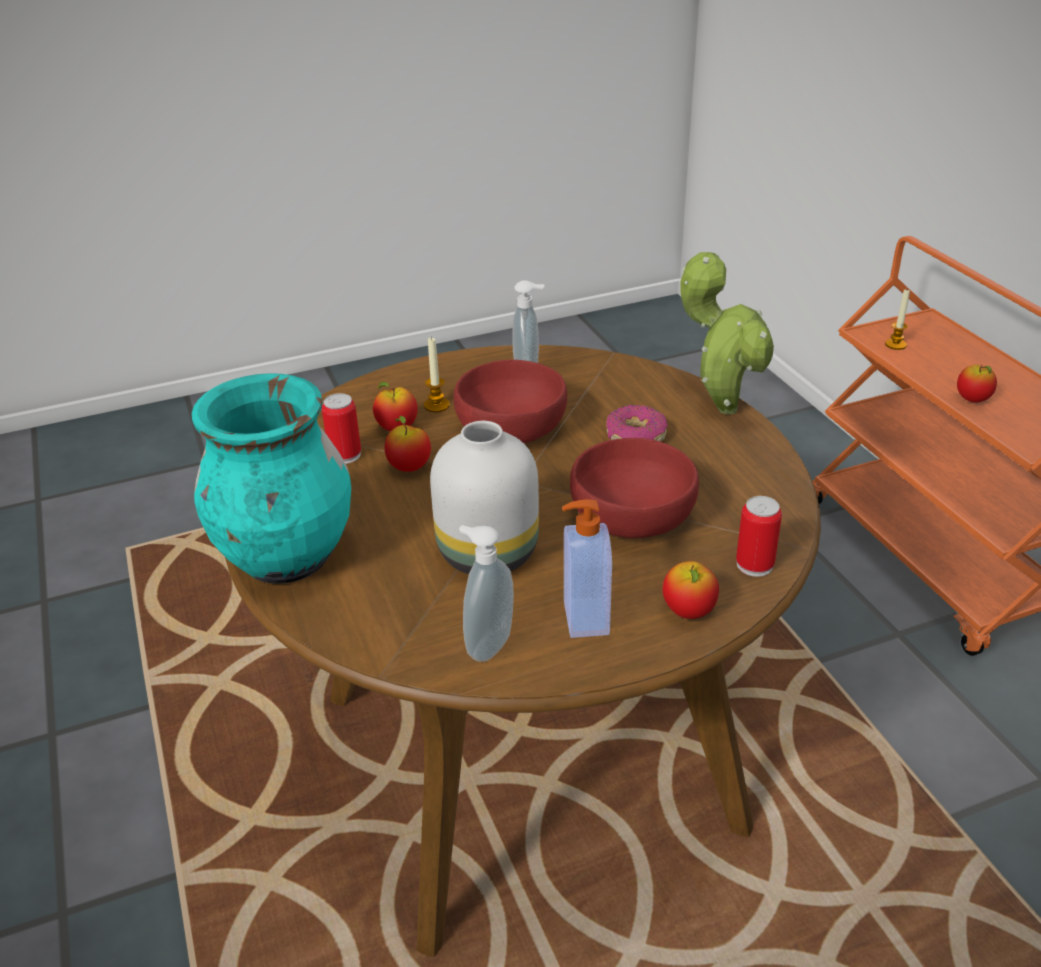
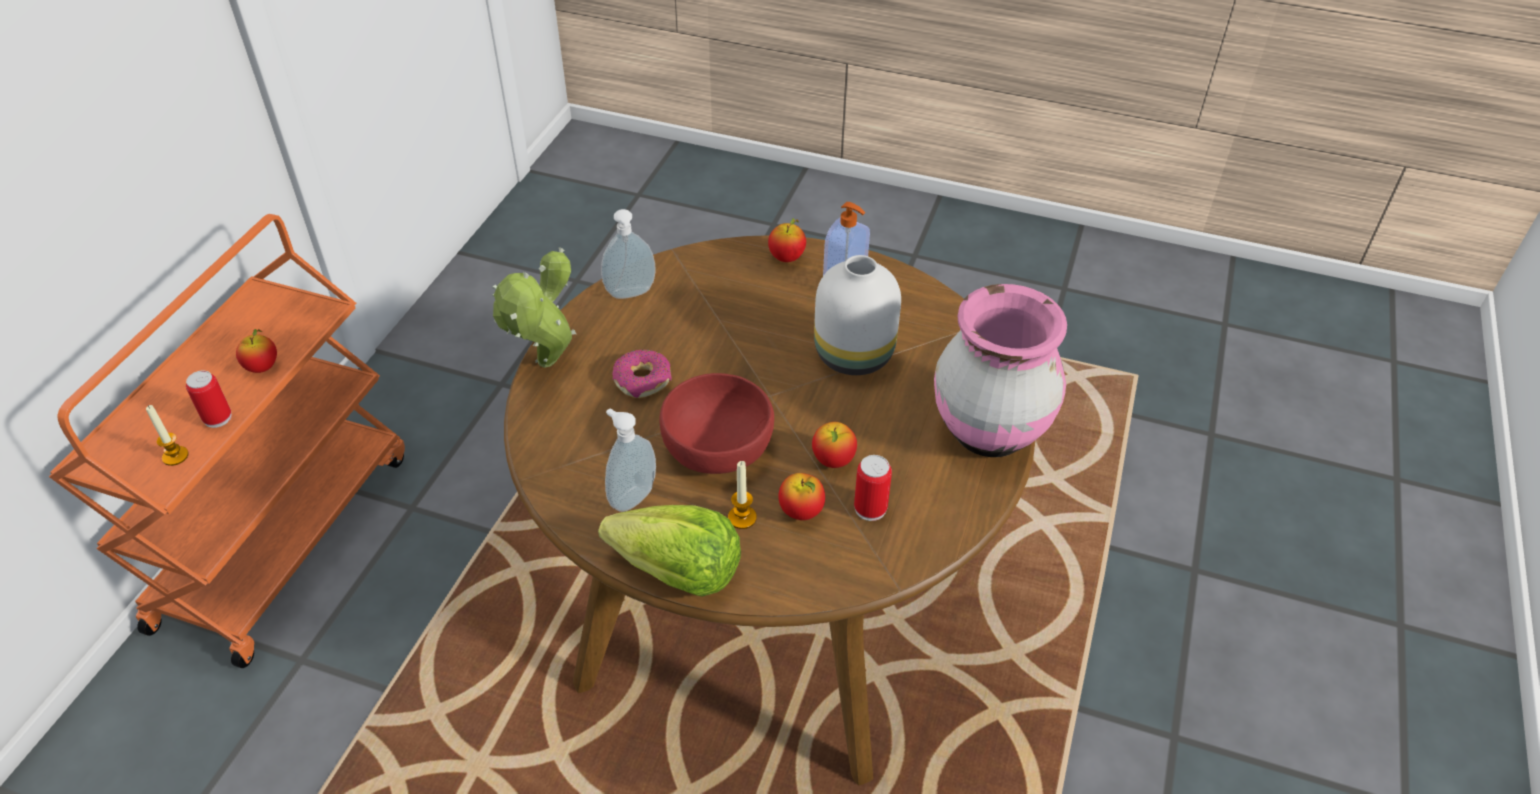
camera: 140 degrees left, 10 degrees up
turquoise vase [192,373,351,584] -> pink vase [934,284,1067,457]
soap dispenser [459,525,514,662] -> soap dispenser moved to [601,209,656,299]
red bowl [570,438,699,538] -> none
can [736,496,782,577] -> can moved to [186,371,232,428]
none -> lettuce [598,505,741,596]

